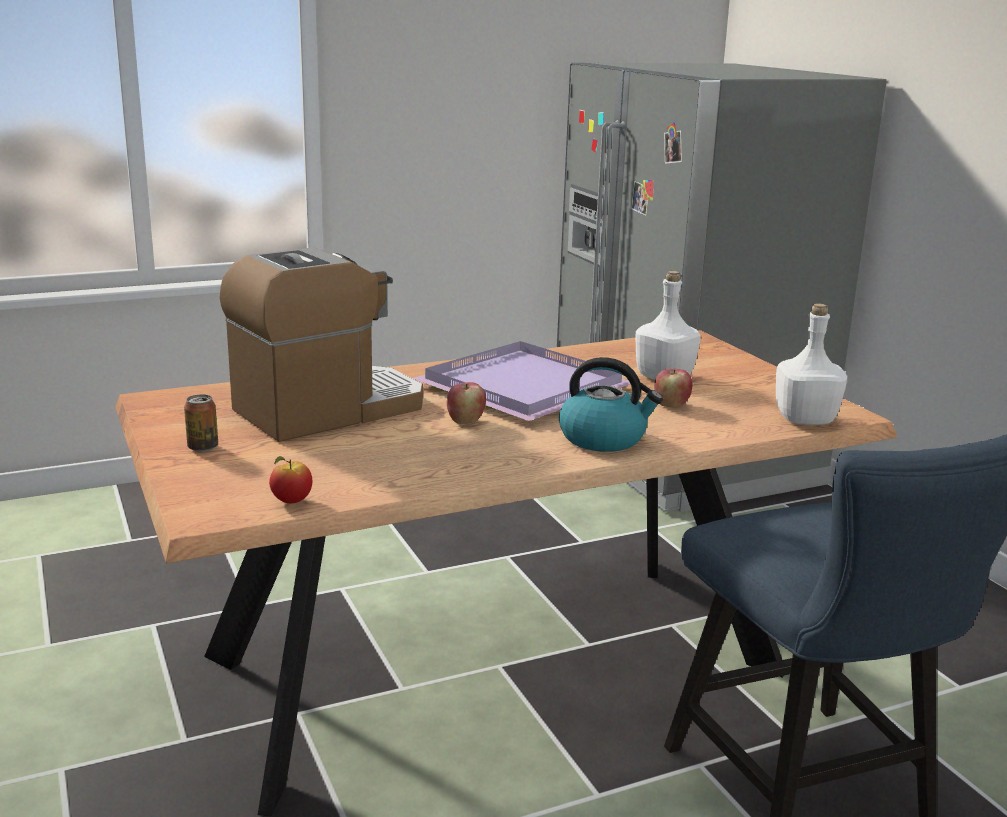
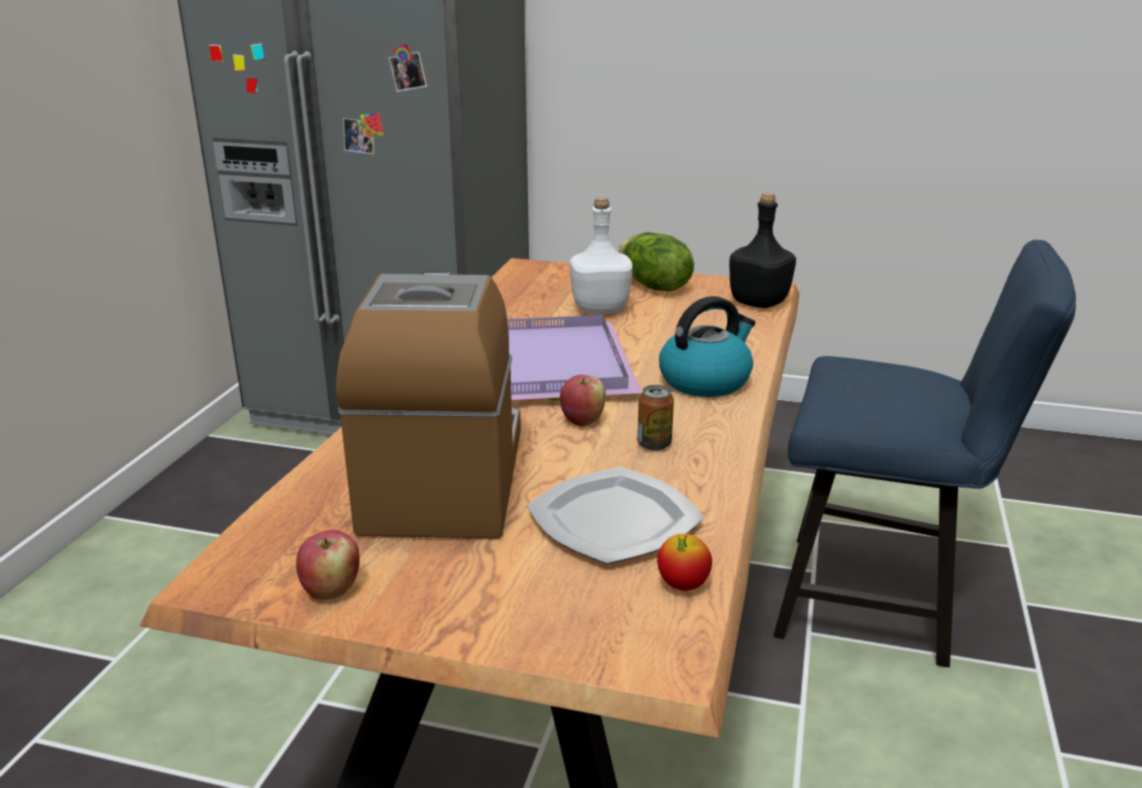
camera: 50 degrees left, 5 degrees up
can [184,394,218,452] -> can moved to [637,385,674,451]
apple [654,369,692,407] -> apple moved to [296,530,360,600]
white bottle [776,303,847,425] -> black bottle [729,193,796,308]
none -> plate [526,467,705,564]
none -> lettuce [618,232,694,291]

